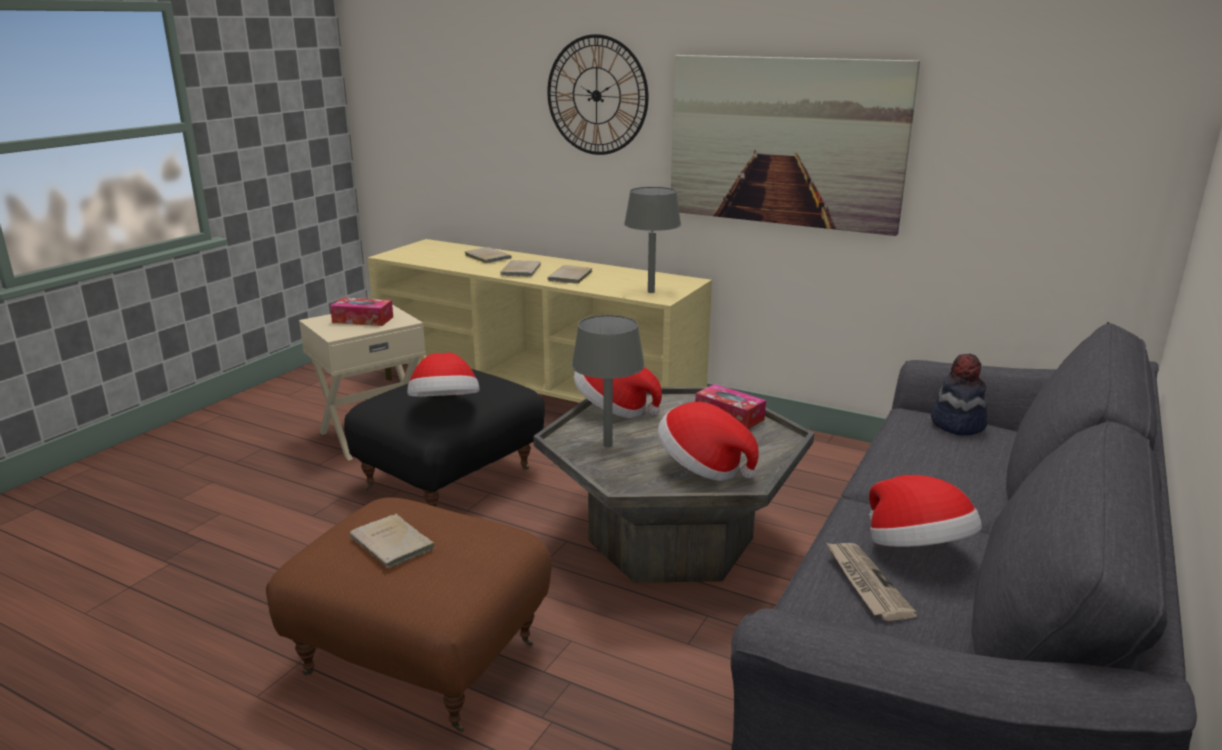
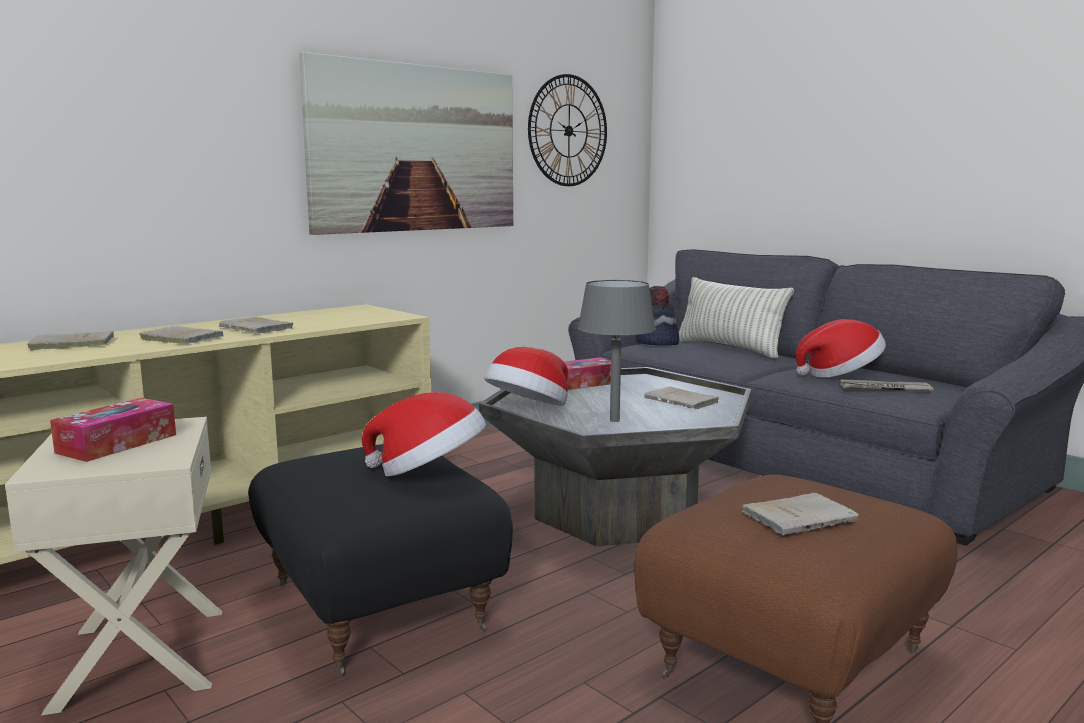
camera: 70 degrees left, 10 degrees down
wall clock [547,34,649,155] -> wall clock moved to [528,74,607,186]
grey table lamp [624,187,681,293] -> none
hat [658,402,759,481] -> beige book [644,387,719,409]
none -> pillow [679,277,794,359]

